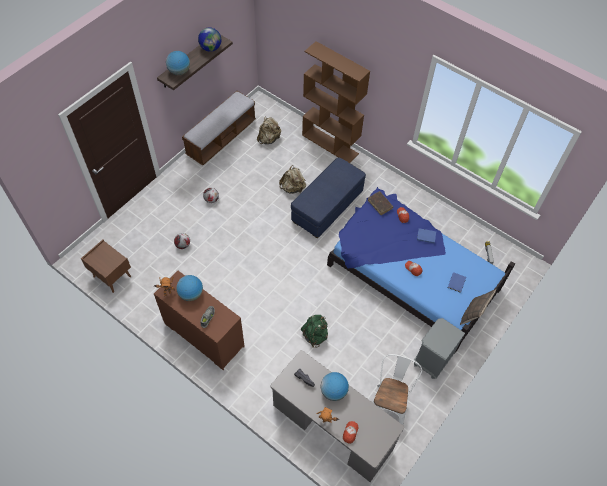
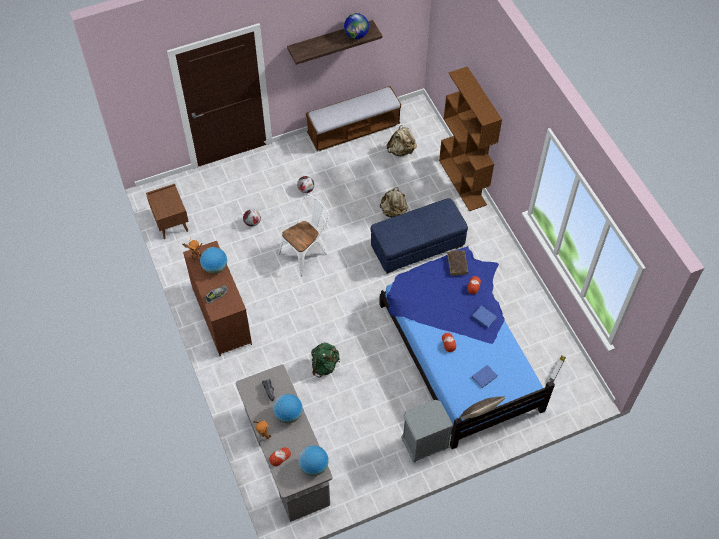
camera: 30 degrees right, 0 degrees up
globe [166,51,190,75] -> globe moved to [299,445,329,476]
white chair [373,354,422,425] -> white chair moved to [278,194,329,276]

